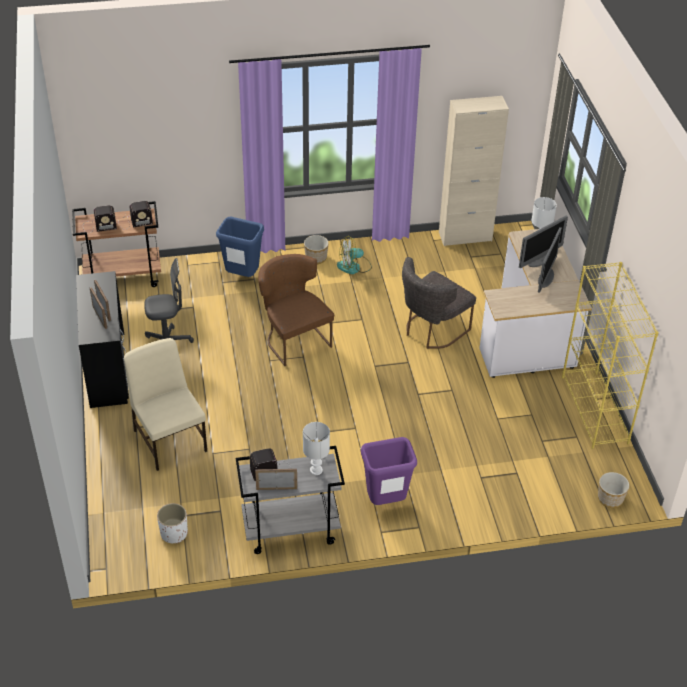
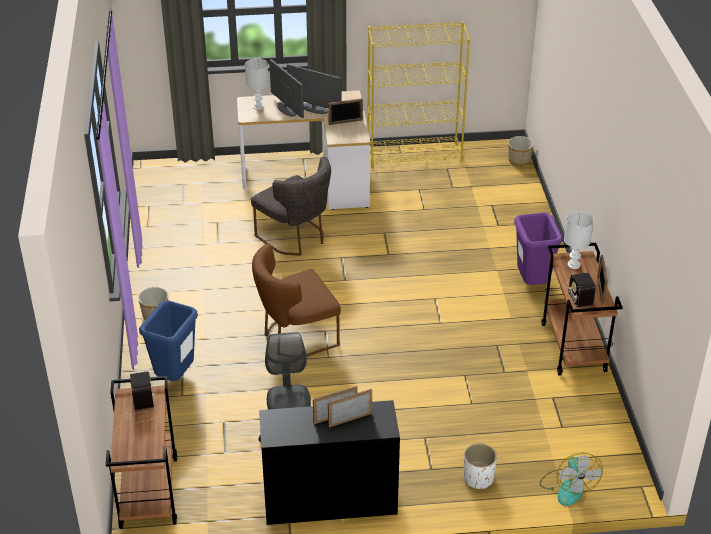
camera: 85 degrees left, 5 degrees down
radio [83,205,117,232] -> none
beige chair [124,338,207,471] -> none
white planter [157,503,188,544] -> white planter moved to [463,443,497,489]
grey cart [236,446,345,554] -> brown cart [541,243,623,375]
fan [337,236,372,274] -> fan moved to [540,453,603,506]
beige cabinet [439,96,509,246] -> none
none -> picture frame [328,98,363,125]

